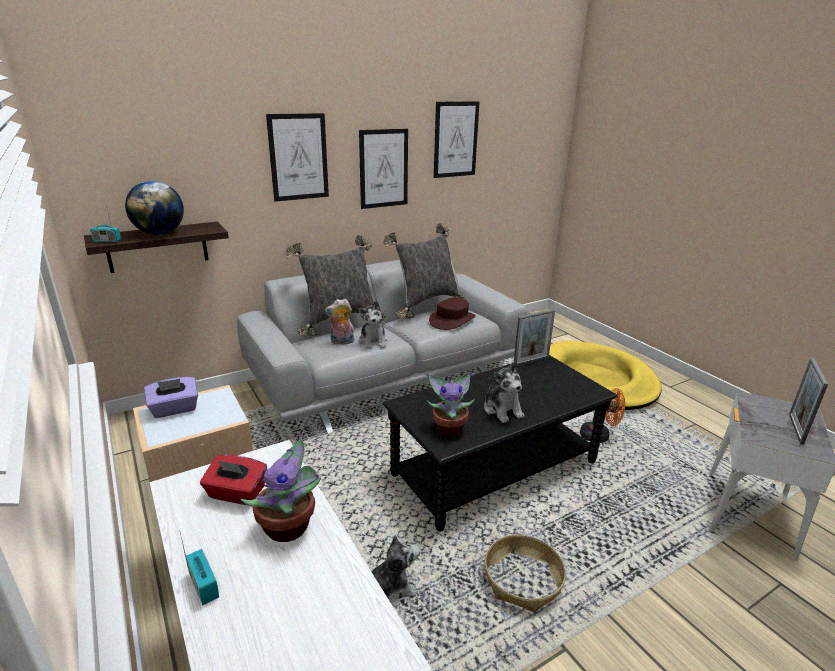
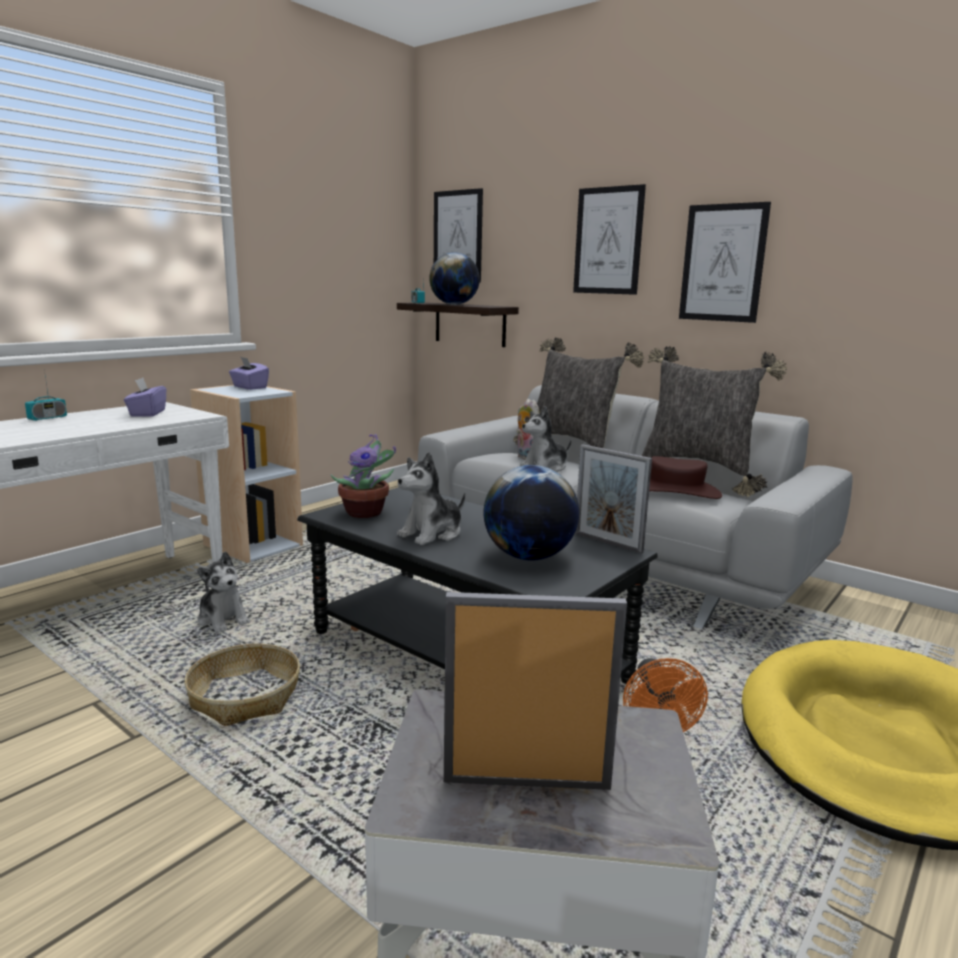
camera: 70 degrees right, 10 degrees down
red tissue box [200,455,267,505] -> purple tissue box [124,378,166,417]
potted plant [240,431,321,542] -> none
picture [434,101,479,178] -> picture moved to [434,188,483,283]
none -> globe [483,465,579,561]

